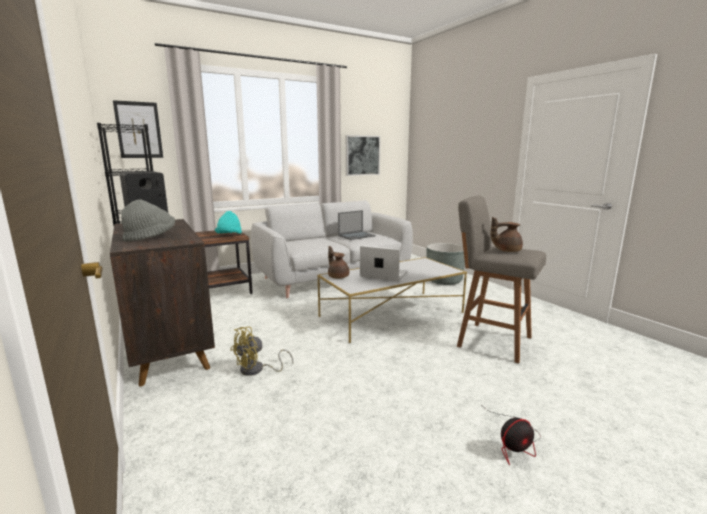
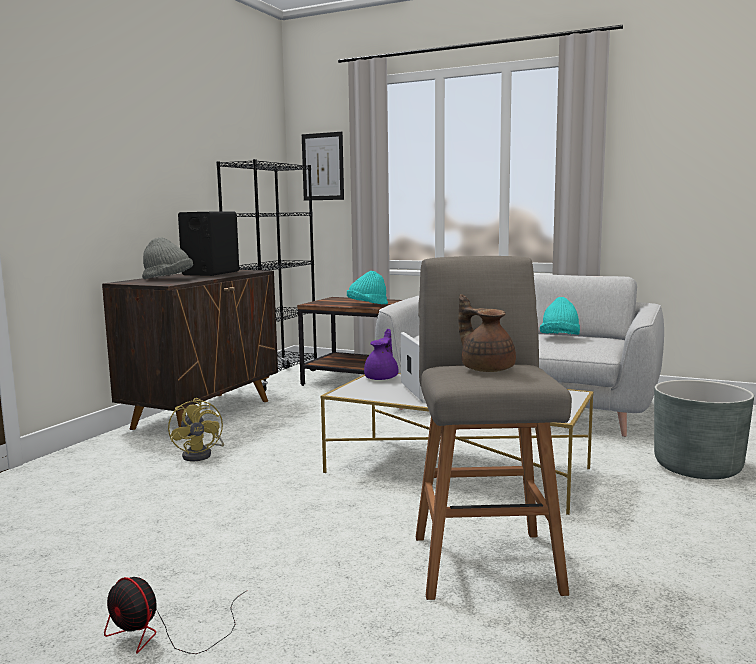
camera: 55 degrees right, 5 degrees down
yellow fan [230,327,293,376] -> yellow fan turned 120 degrees counterclockwise [168,398,224,461]
brown teapot [328,246,349,279] -> purple teapot [364,329,398,380]
laptop [338,210,376,240] -> turquoise hat [540,297,580,335]
picture [346,135,381,176] -> none

